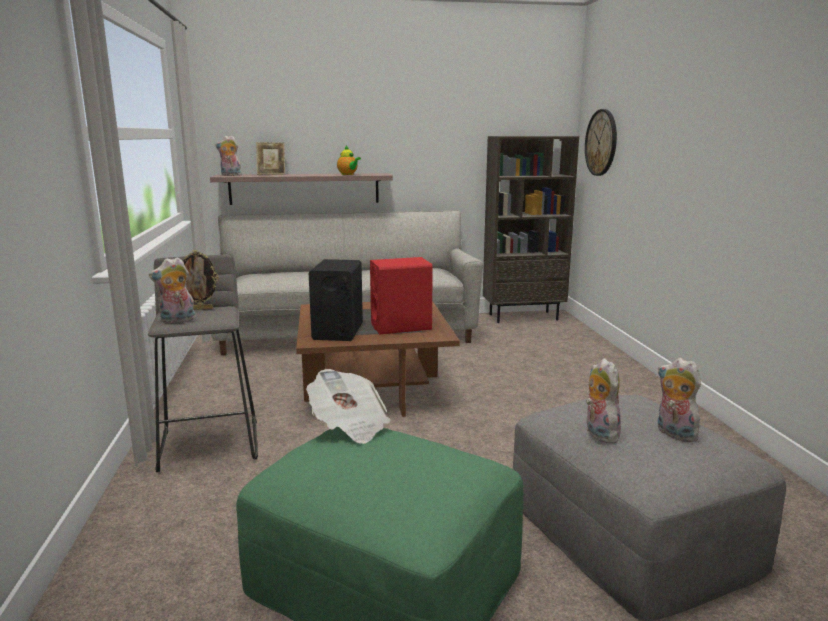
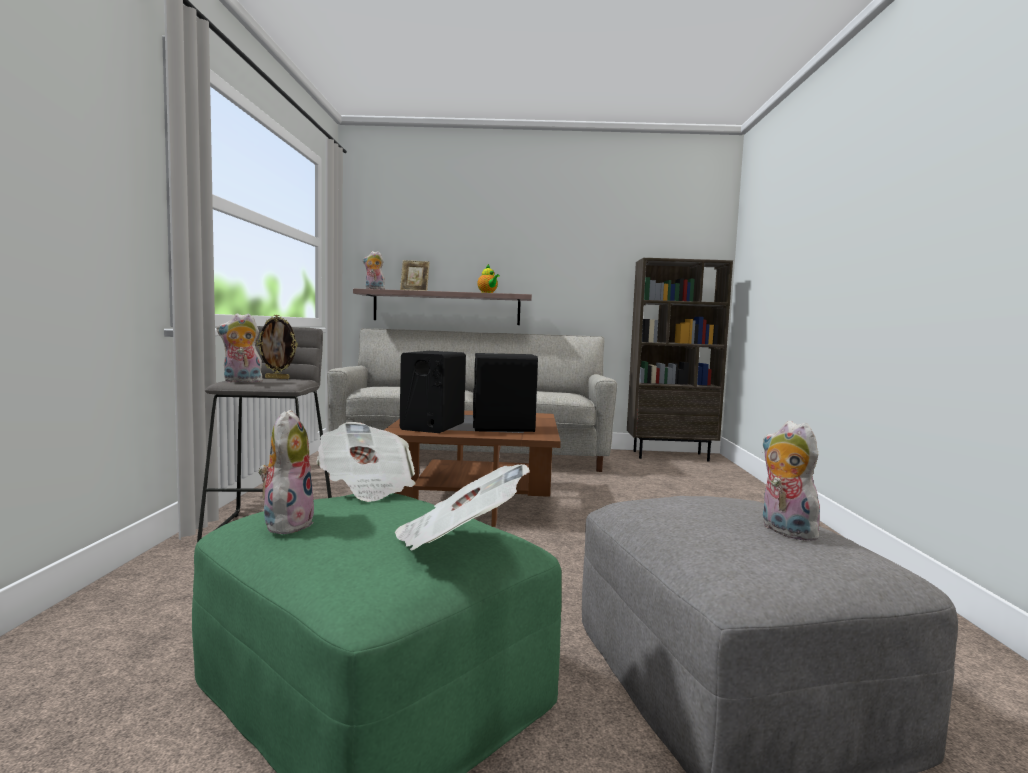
camera: 10 degrees right, 10 degrees down
red speaker [370,257,433,334] -> black speaker [473,353,538,432]
wall clock [585,109,617,176] -> none
plush toy [586,358,621,443] -> plush toy moved to [258,410,314,534]
none -> newspaper [395,464,530,550]

